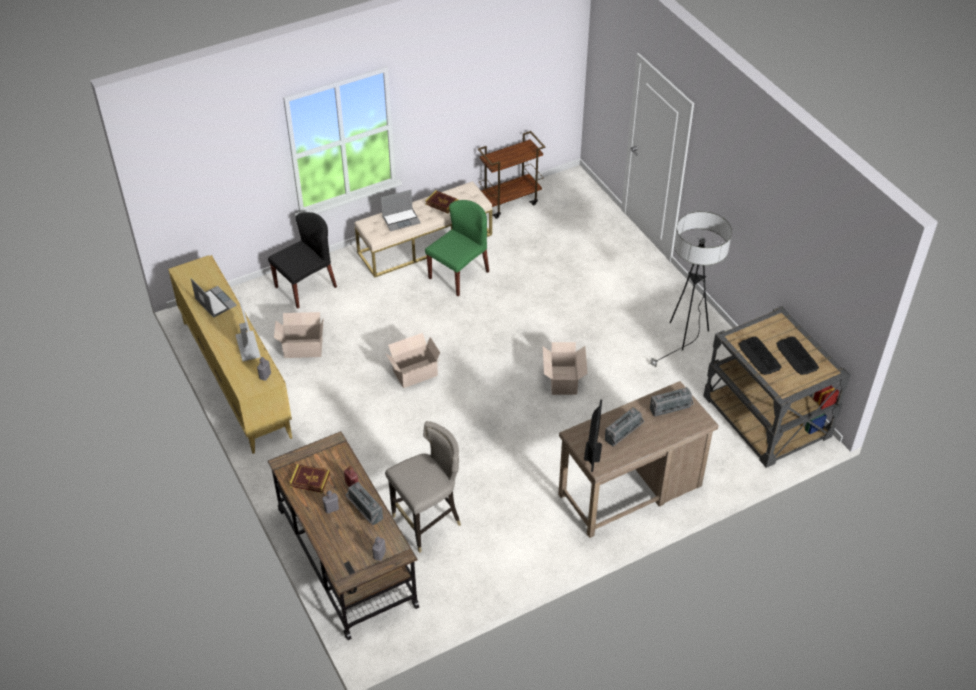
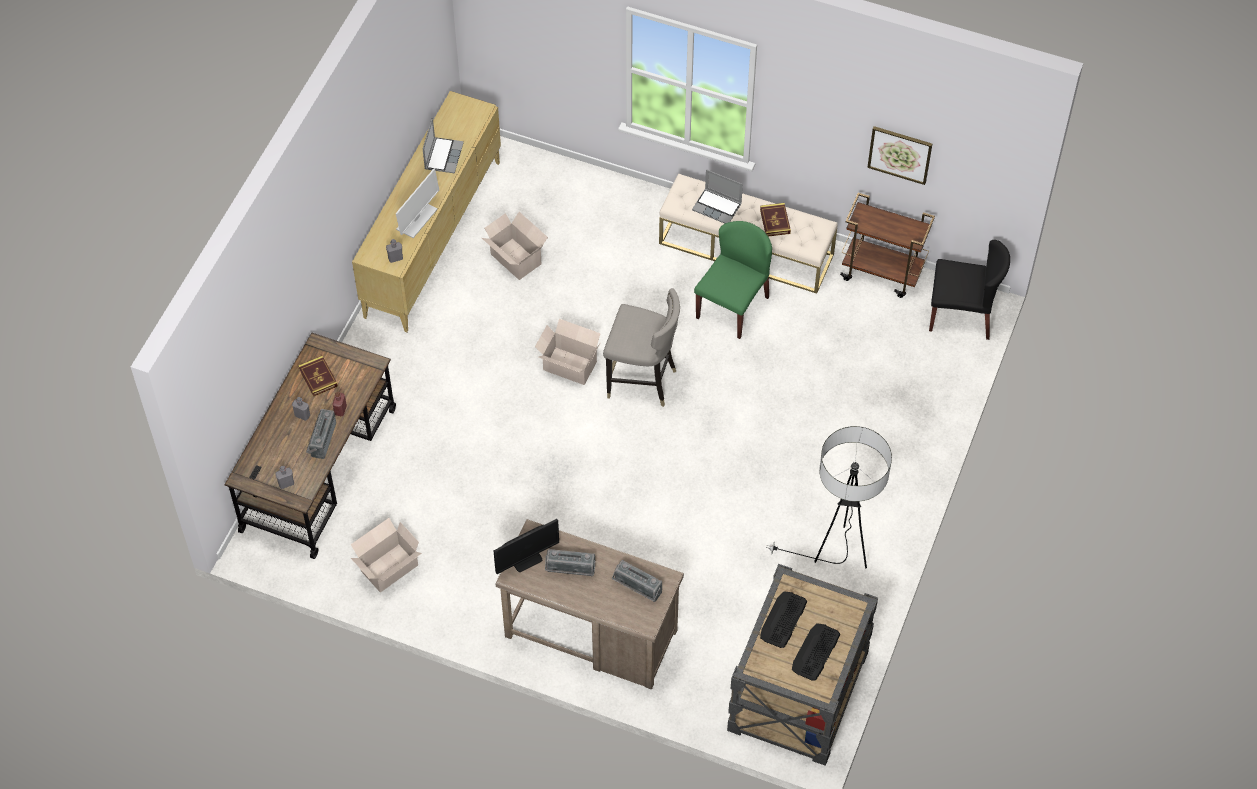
camera: 50 degrees right, 10 degrees up
black chair [268,212,337,308] -> black chair moved to [929,240,1010,340]
grey stool [385,421,461,553] -> grey stool moved to [603,288,680,407]
green chair [425,200,489,296] -> green chair turned 60 degrees counterclockwise [694,221,772,339]
cardboard box [543,342,588,395] -> cardboard box moved to [351,518,422,593]
none -> picture [867,126,932,185]

